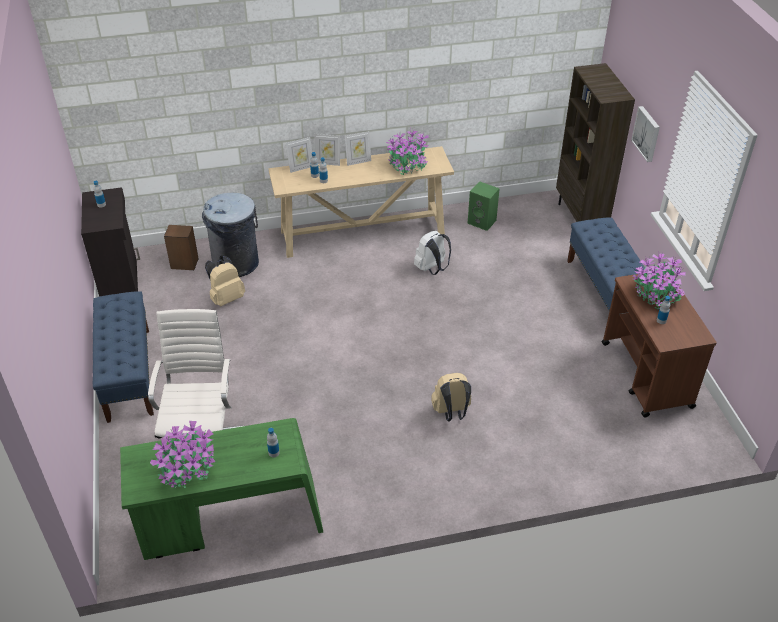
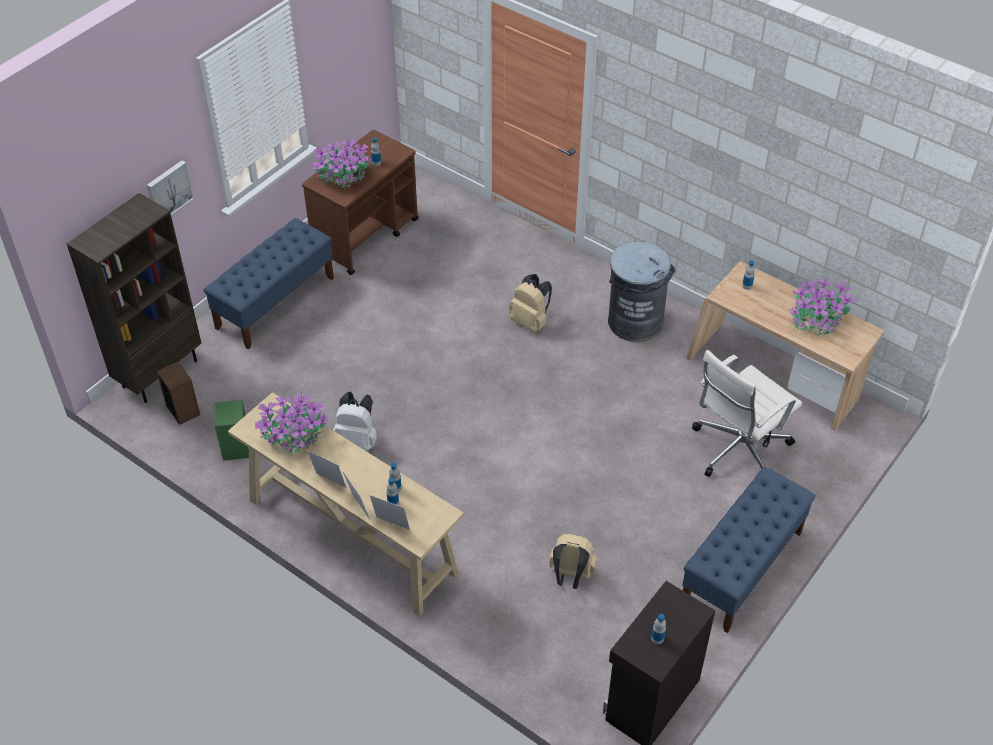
camera: 130 degrees left, 5 degrees up
green desk [120,418,323,560] -> beige desk [686,261,885,431]
speaker [164,225,199,270] -> speaker moved to [156,361,200,425]
grey trash can [202,193,259,277] -> grey trash can moved to [608,241,676,342]

